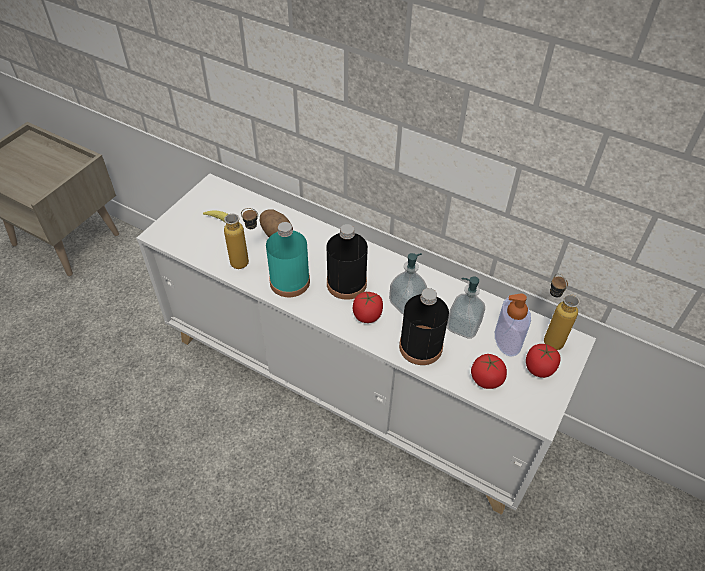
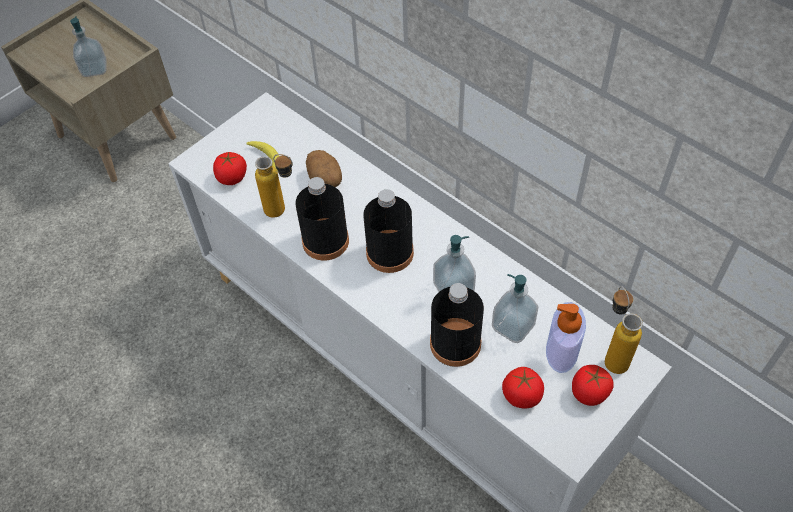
camera: 15 degrees right, 5 degrees up
turquoise bottle [266,222,310,297] -> black bottle [295,177,349,260]
tomato [353,292,383,323] -> tomato moved to [213,152,247,185]
none -> soap dispenser [70,16,107,77]

